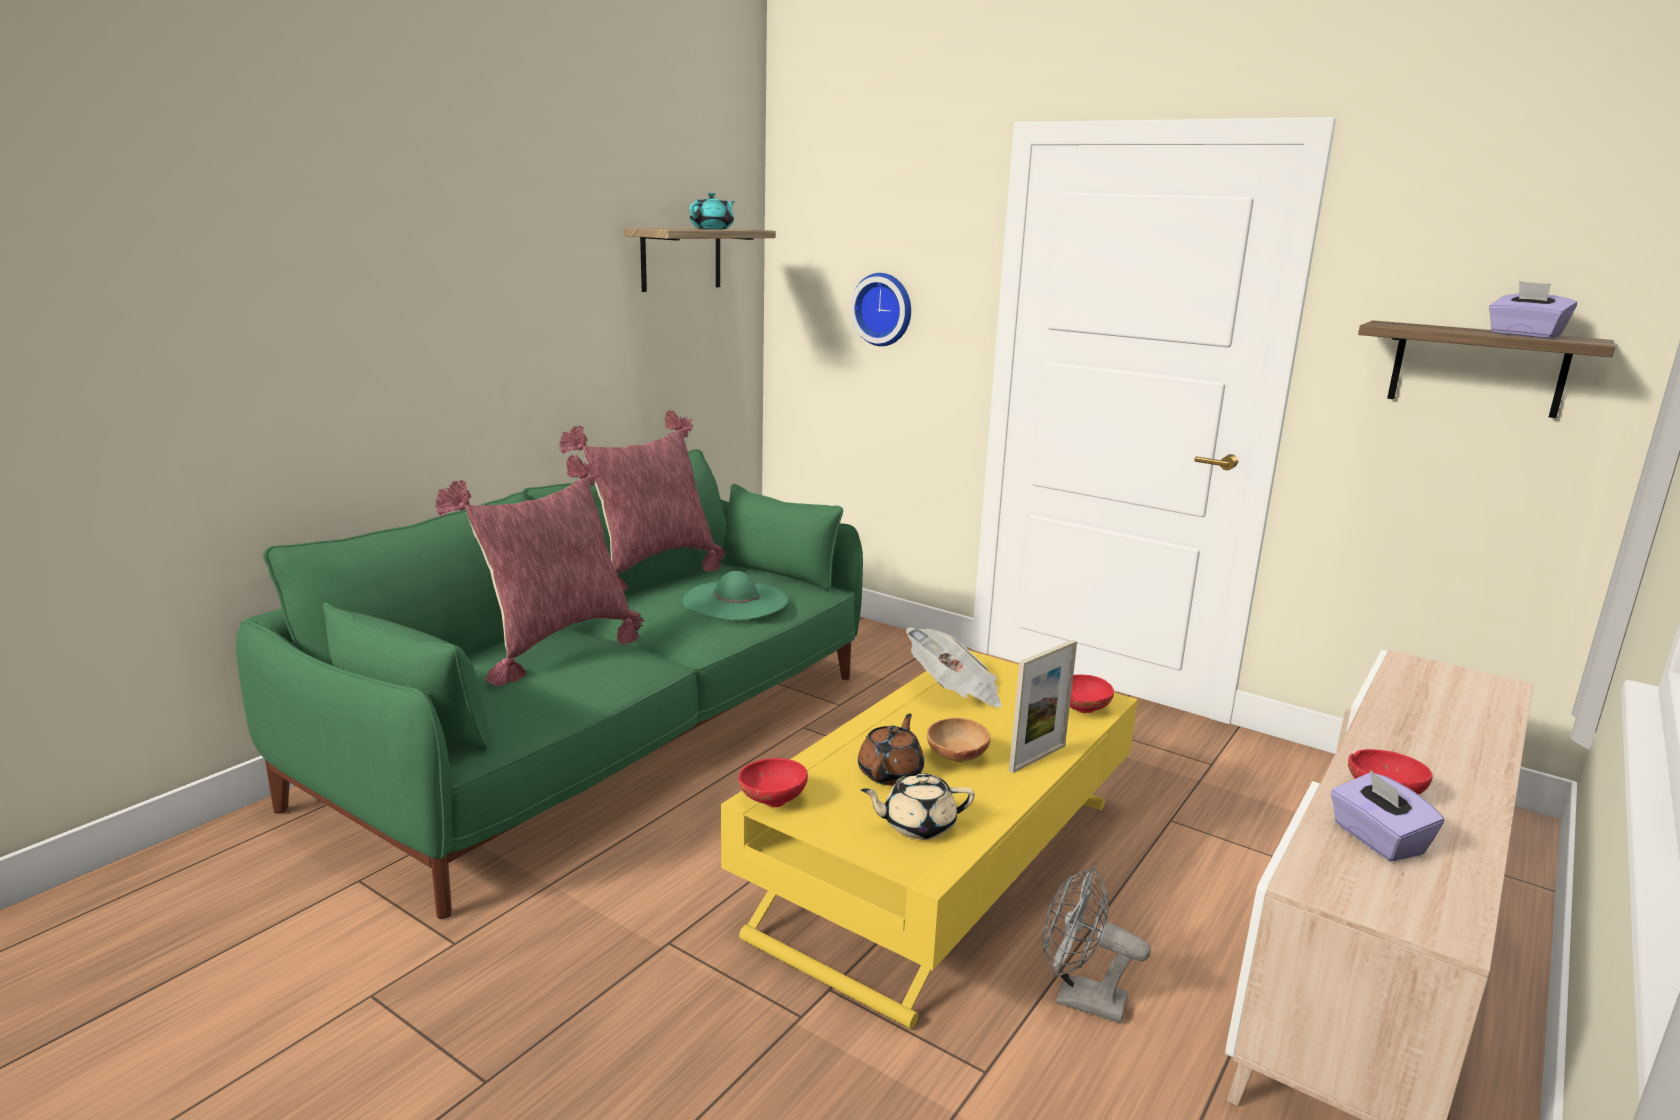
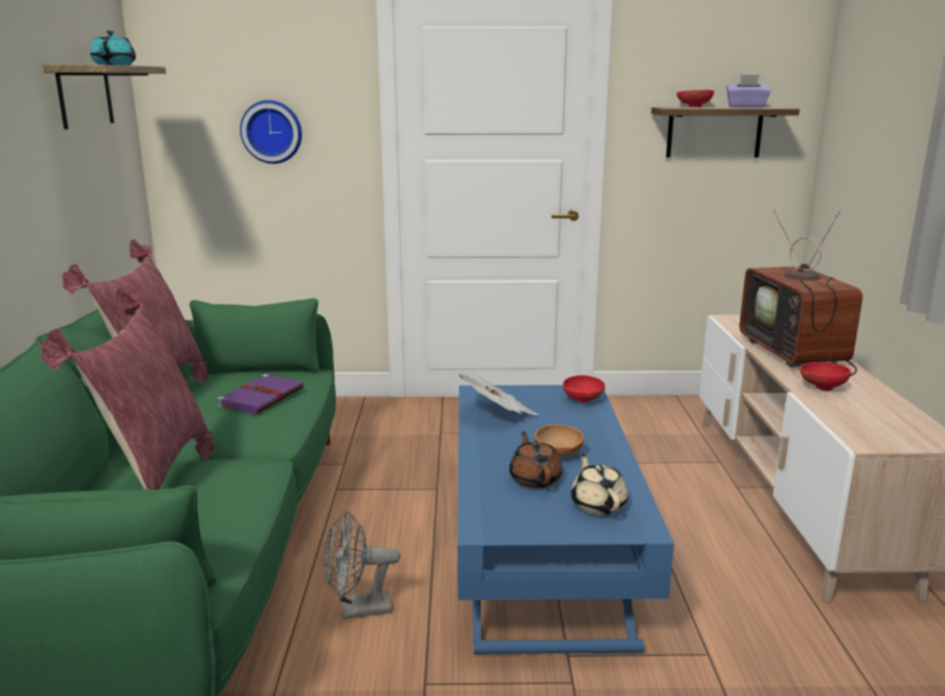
camera: 35 degrees left, 0 degrees up
green hat [683,571,788,620] -> purple book [217,374,304,414]
yellow coffee table [721,650,1138,1029] -> blue coffee table [457,385,674,654]
red bowl [738,758,808,807] -> red bowl moved to [677,90,714,107]
beige teapot [861,773,975,840] -> beige teapot turned 120 degrees clockwise [571,453,628,515]
picture frame [1009,640,1077,773] -> none
grey fan [1043,866,1151,1023] -> grey fan moved to [323,511,401,619]
purple tissue box [1330,770,1444,862] -> none
none -> television [740,211,863,376]

